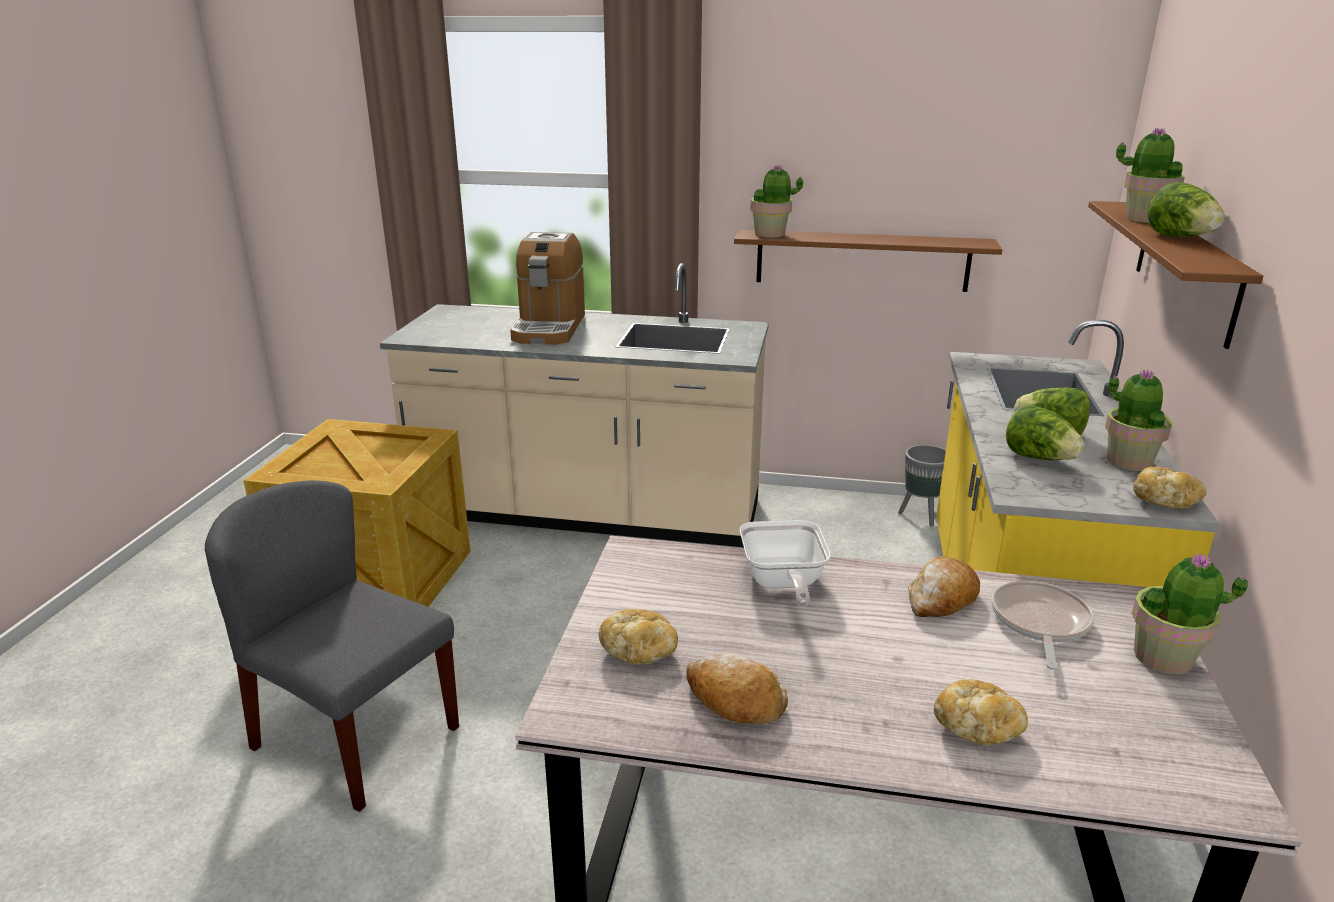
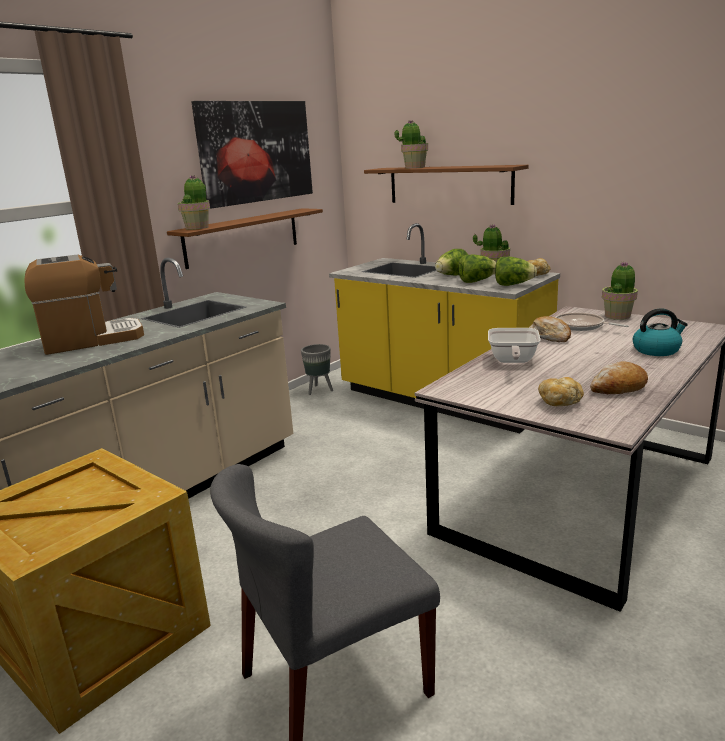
camera: 60 degrees left, 5 degrees down
coffee machine [510,232,585,345] -> coffee machine turned 60 degrees counterclockwise [24,255,144,355]
frying pan [740,520,831,606] -> frying pan turned 75 degrees clockwise [488,328,541,363]
bread [934,679,1028,745] -> kettle [633,308,688,356]
lettuce [1148,182,1224,237] -> lettuce moved to [495,257,537,286]
none -> picture [191,101,313,209]

